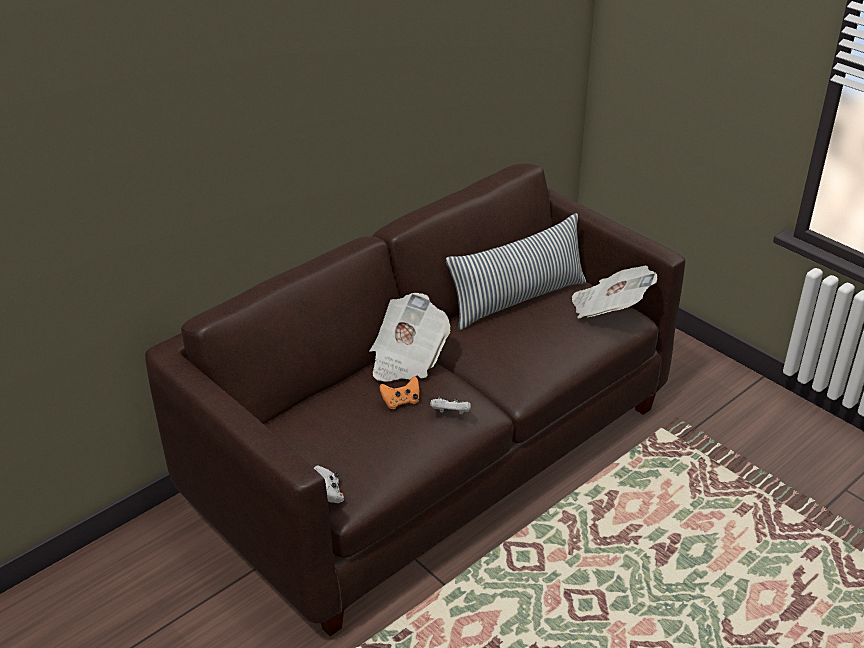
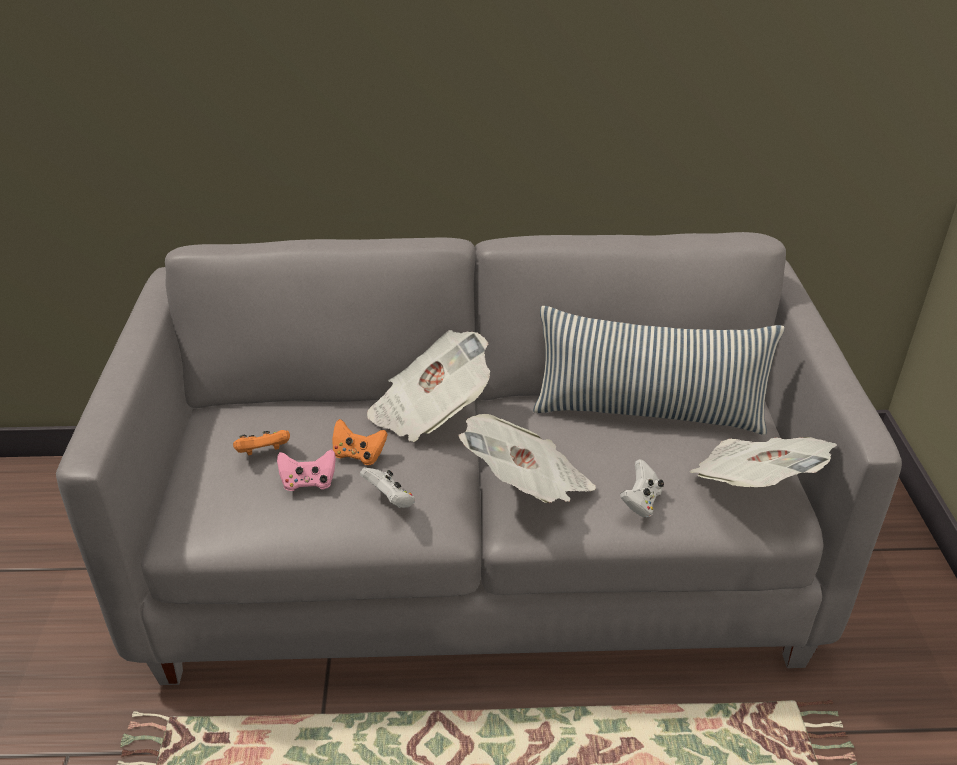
camera: 40 degrees right, 0 degrees up
brown sofa [145,163,686,637] -> grey sofa [56,232,902,685]
white game controller [314,466,344,503] -> white game controller moved to [620,459,664,517]
none -> orange game controller [233,430,290,456]
none -> pink game controller [277,449,336,491]
none -> newspaper [458,414,596,503]

